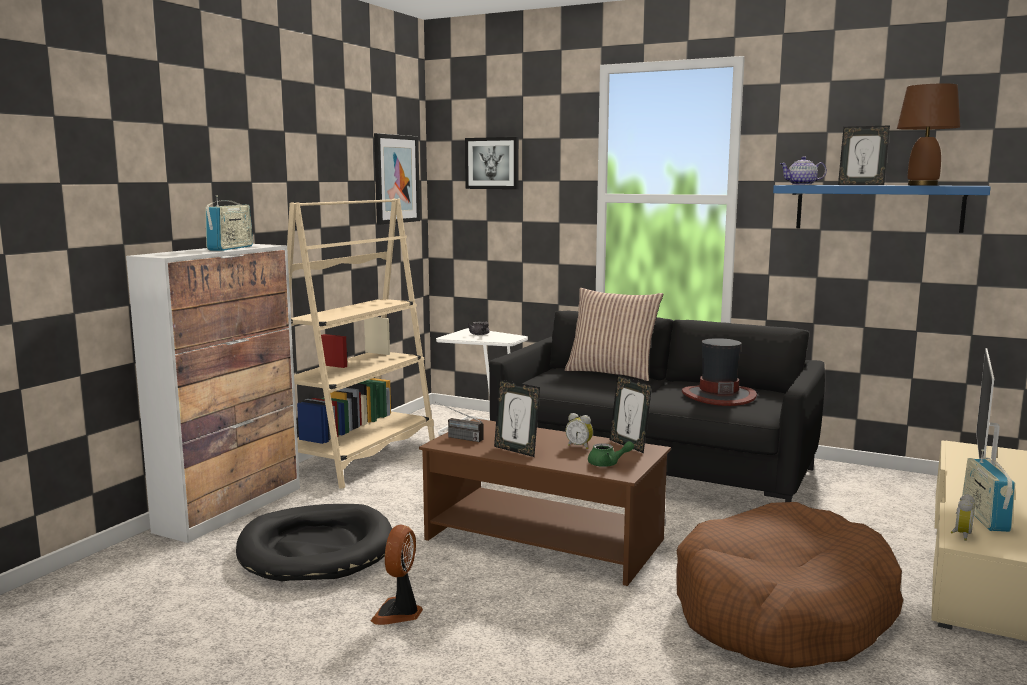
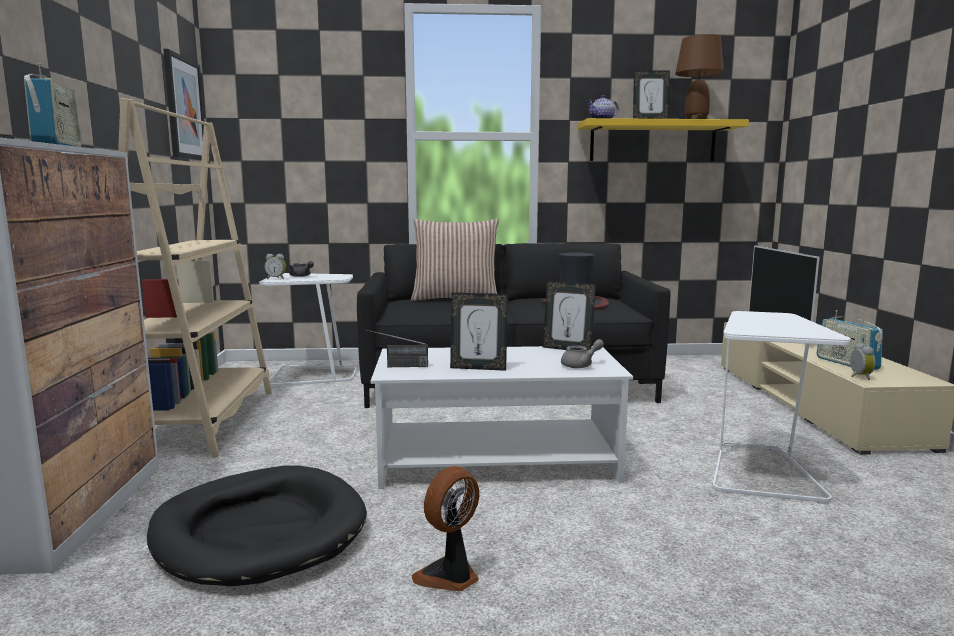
camera: 30 degrees left, 0 degrees up
fan [371,525,423,625] -> fan turned 60 degrees clockwise [412,466,479,591]
brown coffee table [419,418,671,586] -> white coffee table [371,346,633,489]
picture [465,137,519,189] -> none
alarm clock [565,413,593,449] -> alarm clock moved to [265,254,286,279]
green teapot [588,441,634,467] -> grey teapot [561,339,604,368]
brown dog bed [676,502,903,668] -> white side table [713,311,851,503]
blue shelf [773,185,991,233] -> yellow shelf [577,118,749,161]

